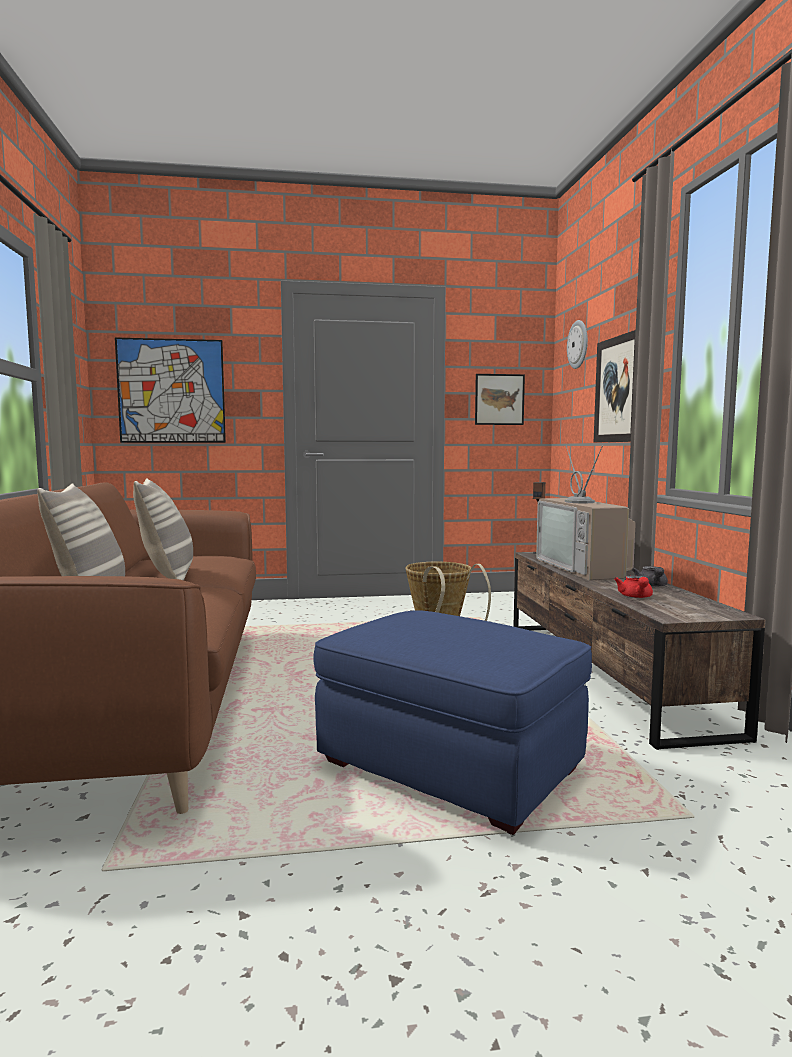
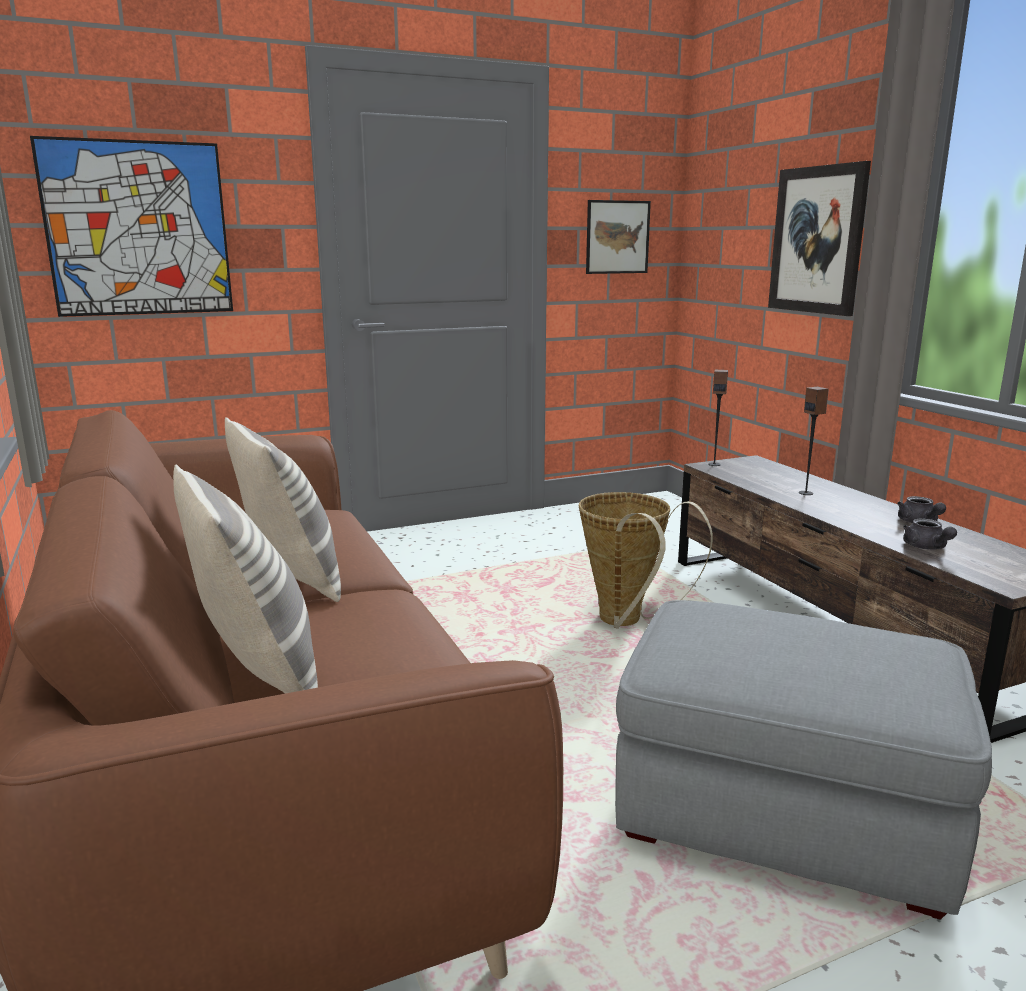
camera: 15 degrees left, 10 degrees up
blue ottoman [313,610,592,835] -> grey ottoman [615,600,992,920]
television [536,446,636,580] -> speaker [799,387,829,495]
wall clock [567,320,588,369] -> none
red teapot [614,575,653,598] -> grey teapot [903,518,957,550]

